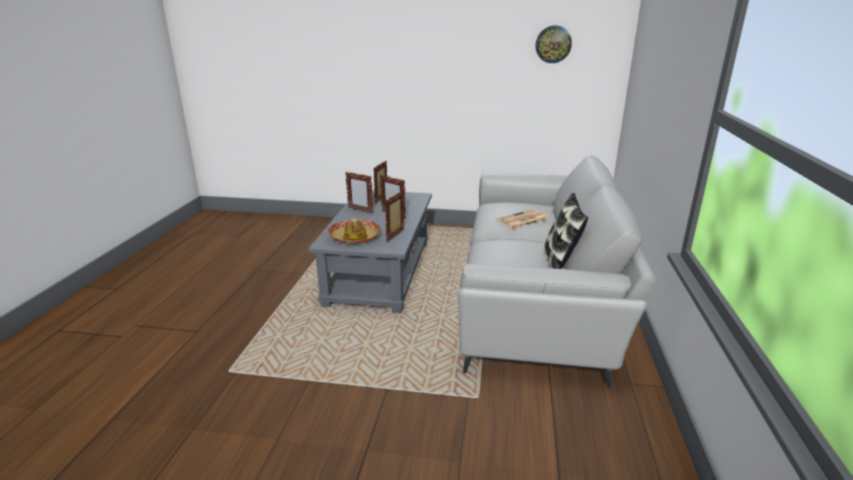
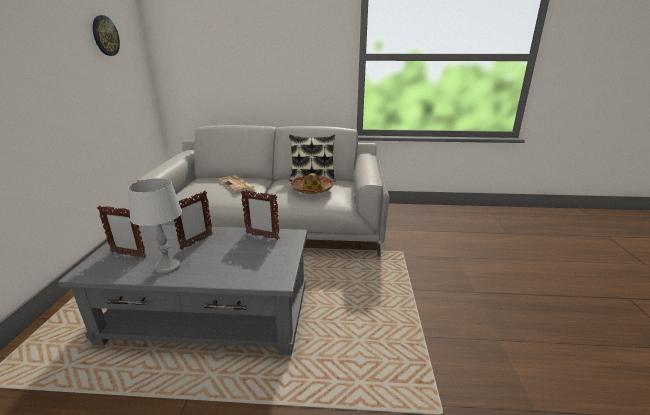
camera: 95 degrees left, 0 degrees up
hat [328,219,381,244] -> hat moved to [290,173,334,194]
picture frame [345,172,373,214] -> grey table lamp [128,178,182,274]

